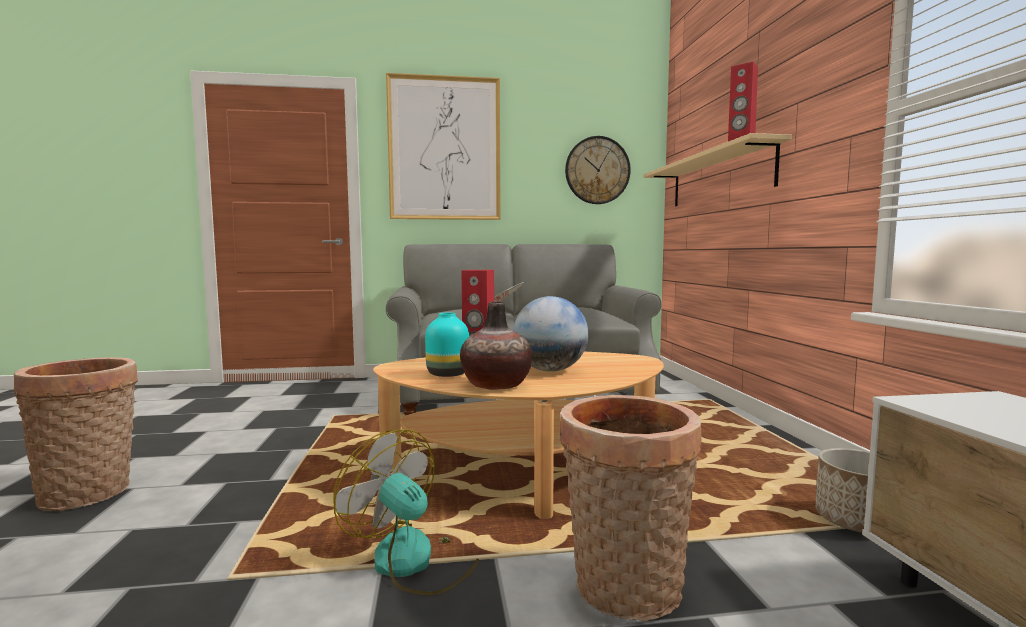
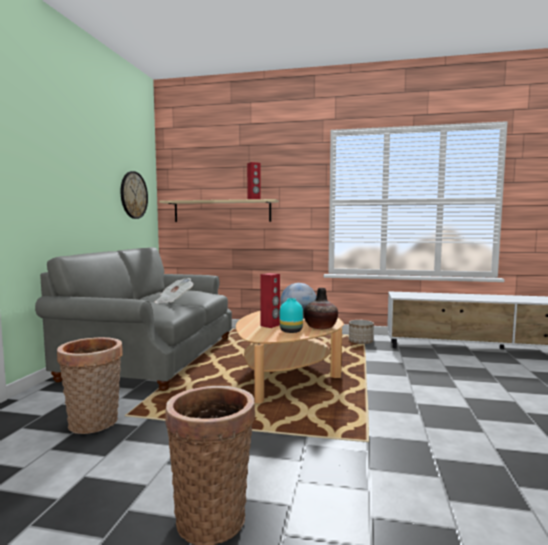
camera: 70 degrees left, 0 degrees up
fan [333,429,479,595] -> none
picture [386,73,501,220] -> none
basket [560,395,701,621] -> basket moved to [57,337,123,434]

